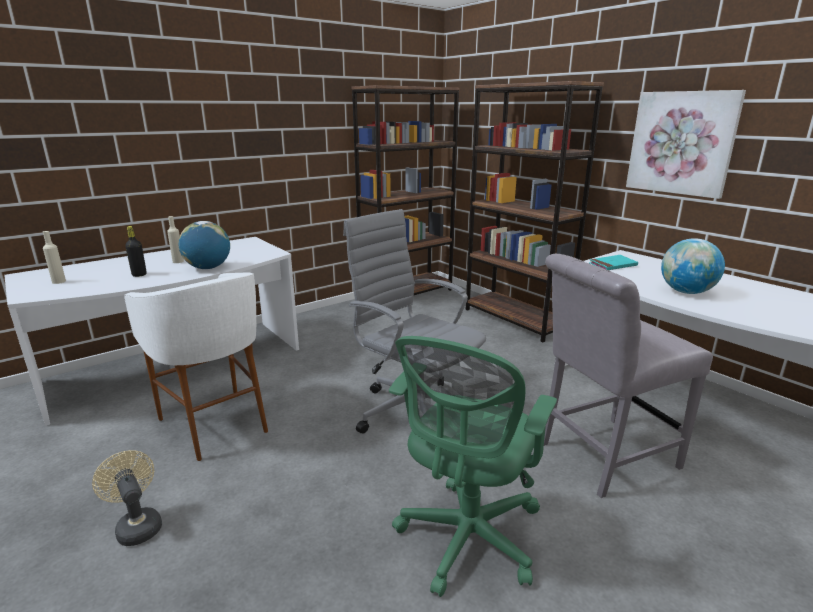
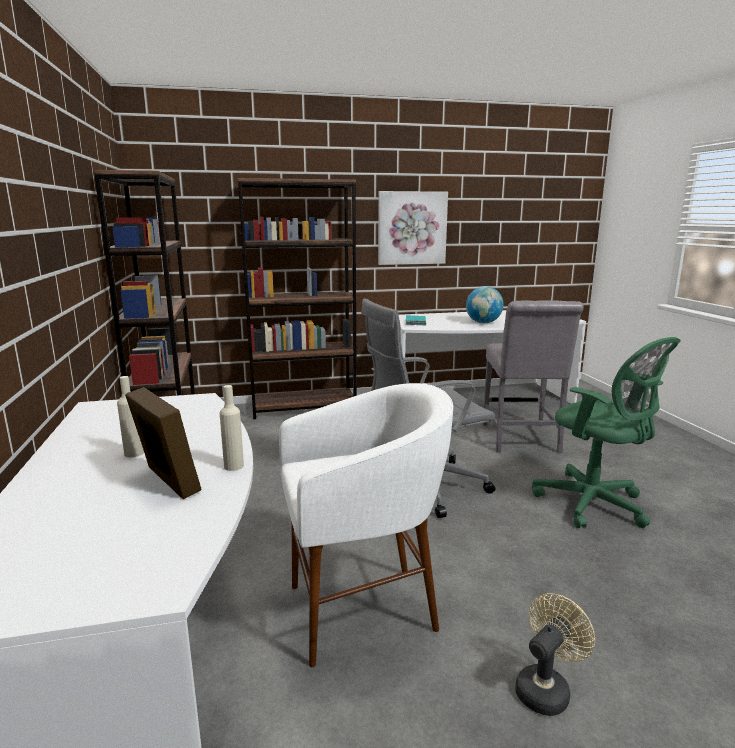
camera: 65 degrees left, 5 degrees down
beige bottle [43,231,66,284] -> beige bottle moved to [220,385,244,471]
beige fan [92,450,162,546] -> beige fan turned 150 degrees clockwise [515,593,595,716]
black bottle [125,226,147,277] -> picture frame [125,387,202,499]
globe [179,221,230,269] -> none

